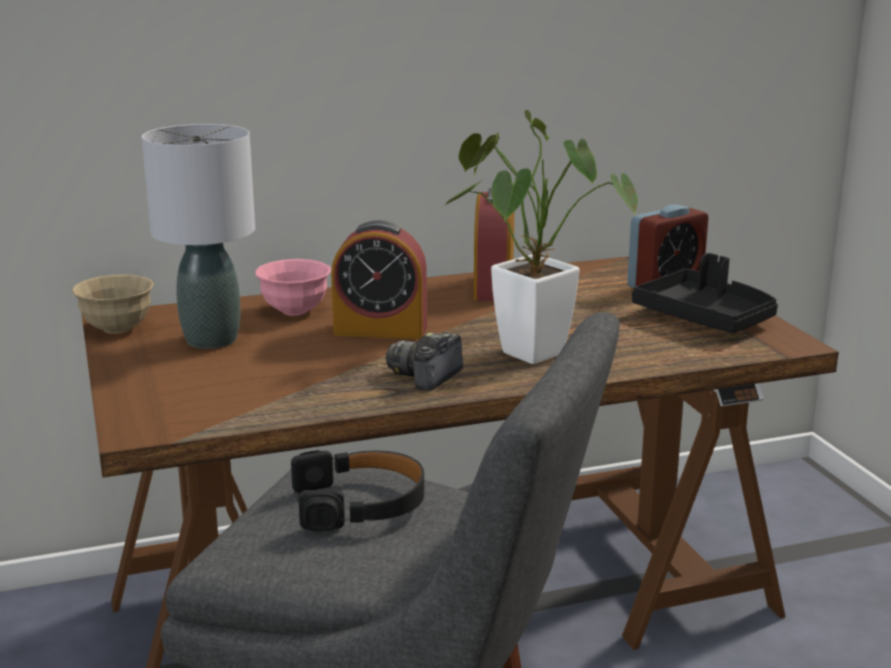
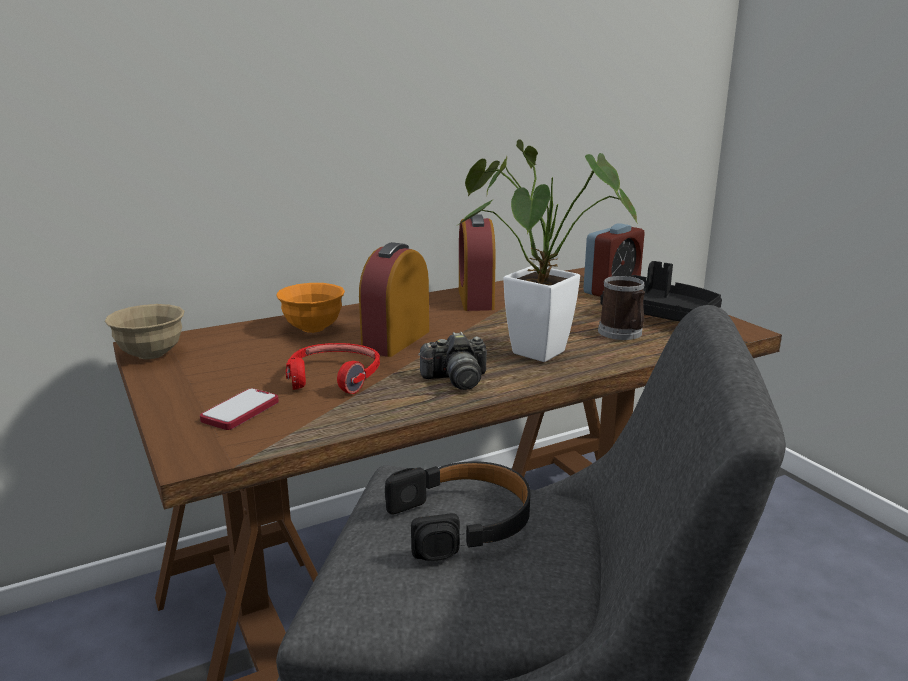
camera: 10 degrees left, 0 degrees up
grey table lamp [142,124,255,349] -> none
pink bowl [255,259,331,315] -> orange bowl [276,283,345,333]
alarm clock [331,220,427,339] -> alarm clock turned 120 degrees clockwise [359,242,429,357]
camera [386,332,463,391] -> camera turned 120 degrees counterclockwise [418,332,487,390]
none -> phone [200,388,279,430]
none -> red headphones [286,343,380,394]
none -> mug [598,276,645,340]

